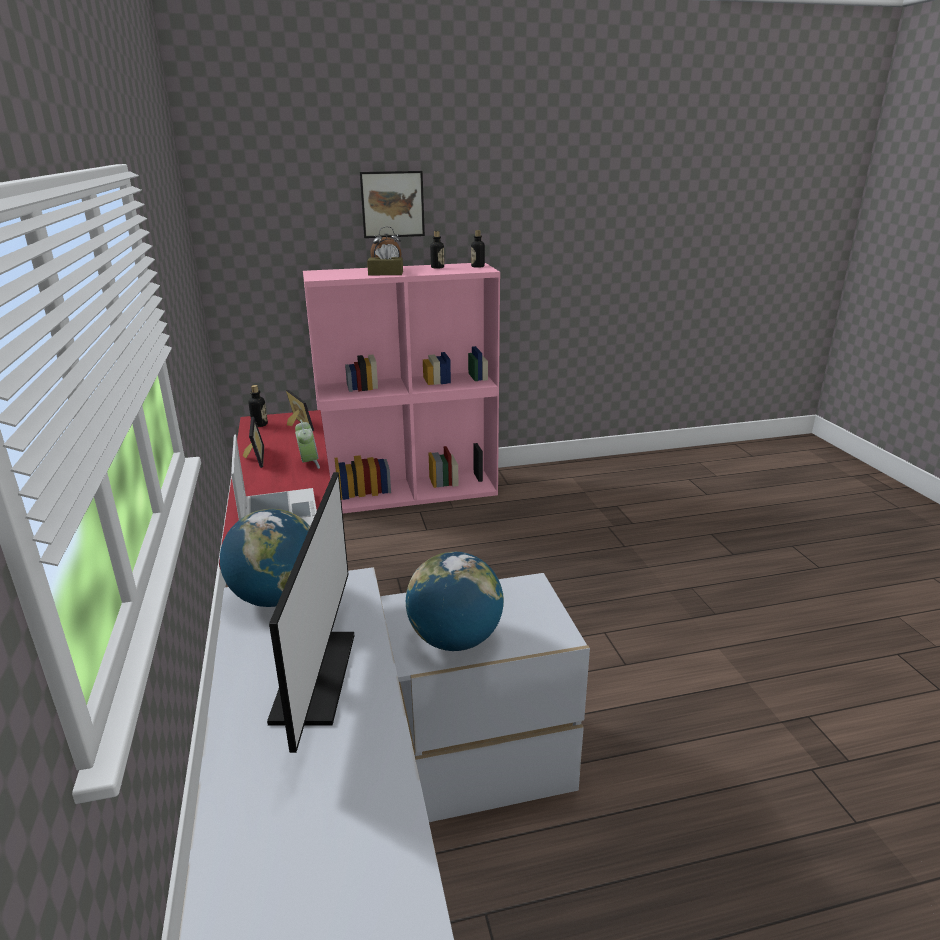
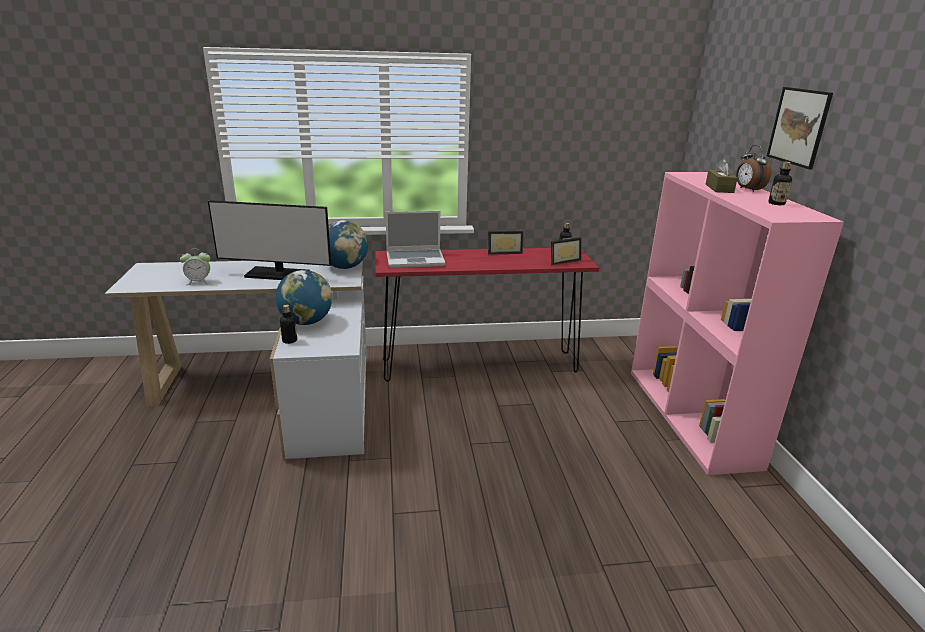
camera: 95 degrees right, 0 degrees up
alarm clock [295,420,320,469] -> alarm clock moved to [180,250,211,285]
bottle [471,230,485,268] -> bottle moved to [280,305,297,344]

